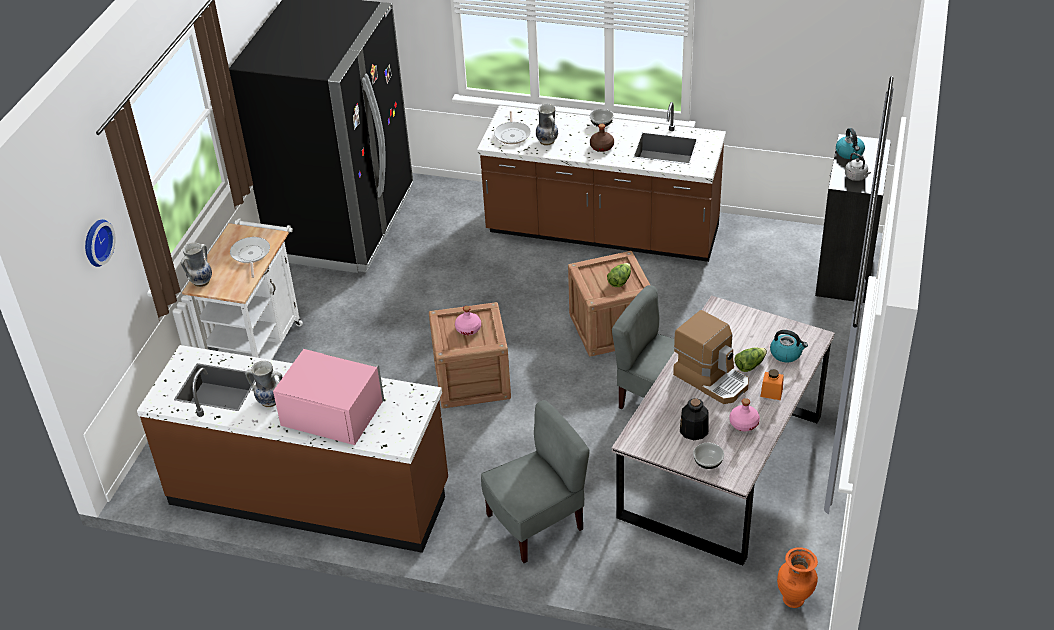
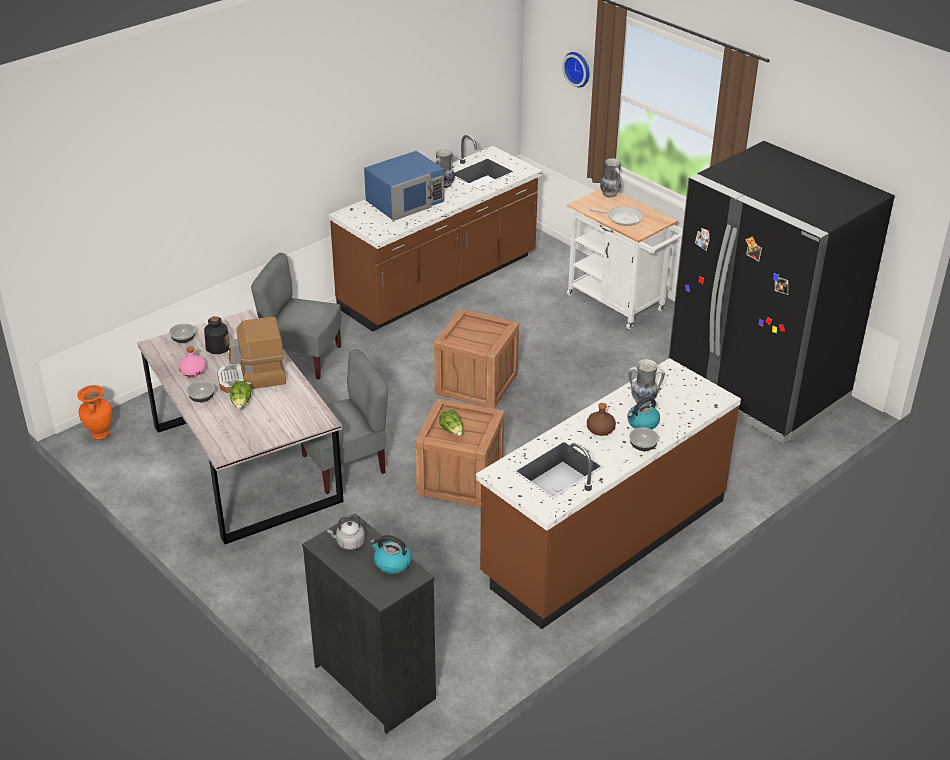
camera: 120 degrees right, 5 degrees down
pink microwave [273,349,384,445] -> blue microwave [364,151,444,221]
pink bottle [455,306,481,335] -> none
grey chair [481,400,590,563] -> grey chair turned 105 degrees clockwise [251,253,341,379]
frying pan [494,111,531,144] -> none
orange jar [760,369,784,400] -> bowl [187,381,215,402]
kettle [770,330,808,362] -> kettle moved to [627,397,660,429]

